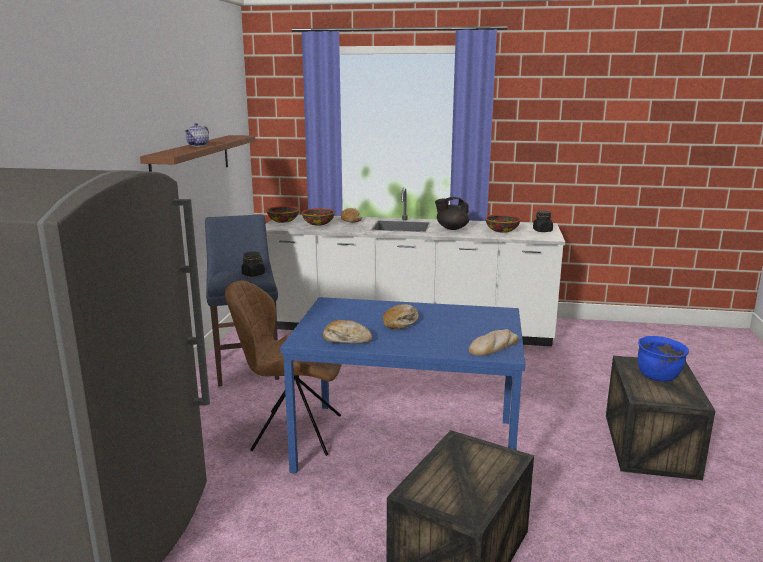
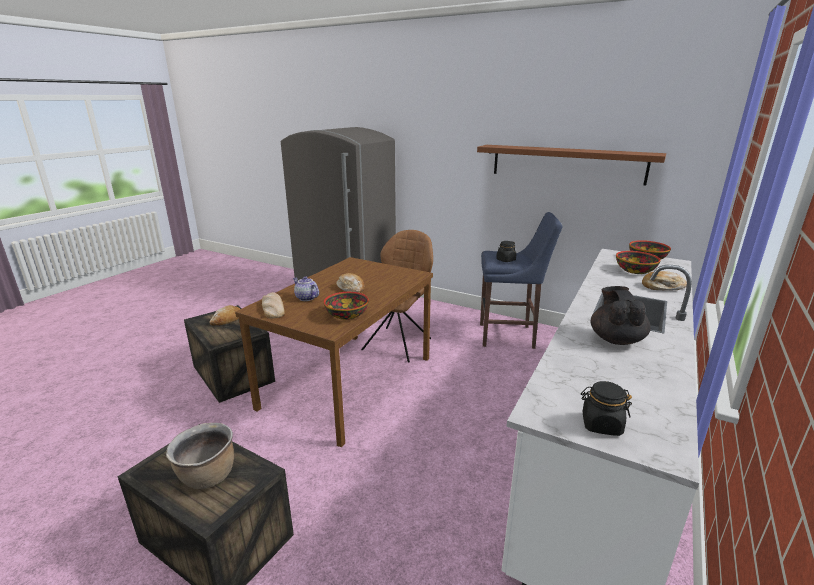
camera: 110 degrees right, 5 degrees up
teapot [184,123,209,147] -> teapot moved to [293,277,319,301]
blue dining table [280,297,525,474] -> brown dining table [235,257,433,448]
bread [323,320,372,344] -> bread moved to [209,305,240,326]
bowl [485,215,521,233] -> bowl moved to [324,292,369,320]
blue cooking pot [638,336,689,382] -> brown cooking pot [166,423,234,489]

